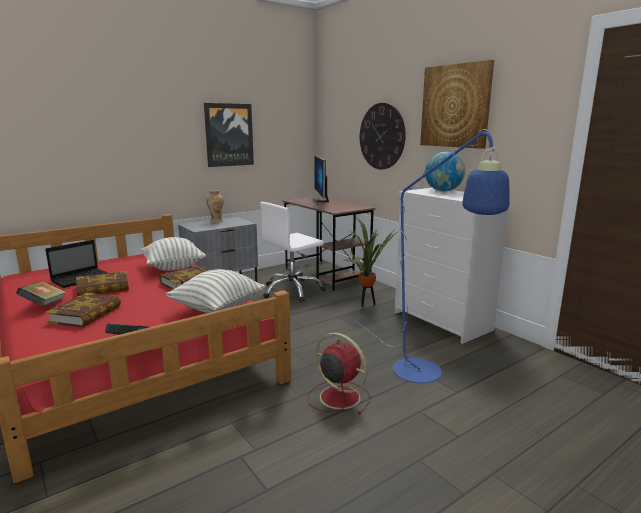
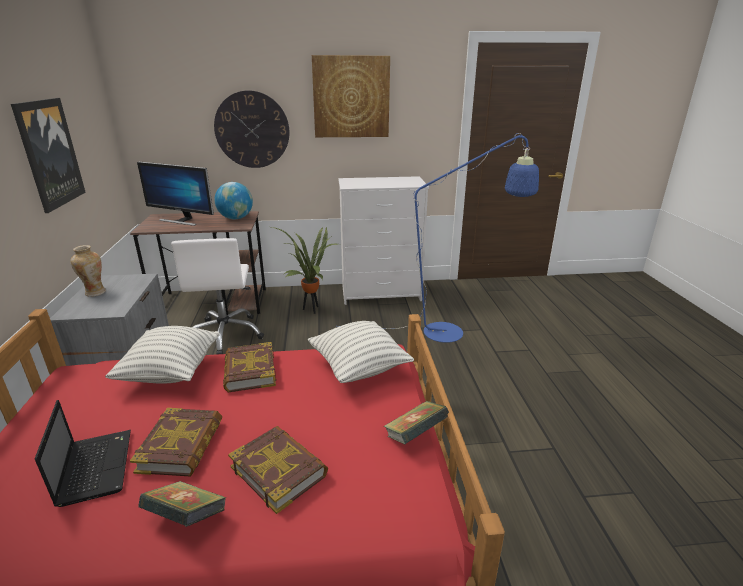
camera: 60 degrees left, 10 degrees up
red fan [307,332,371,414] -> none
globe [425,152,465,192] -> globe moved to [214,182,253,219]

